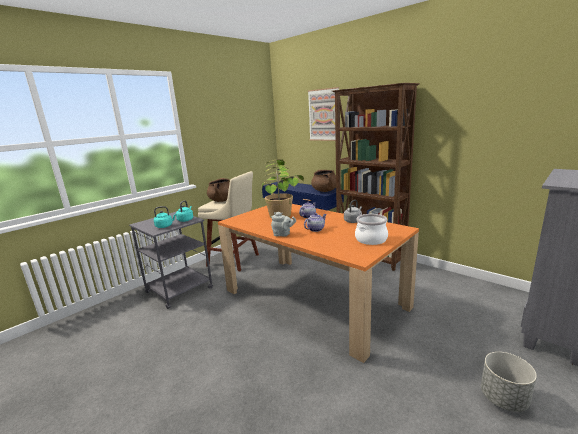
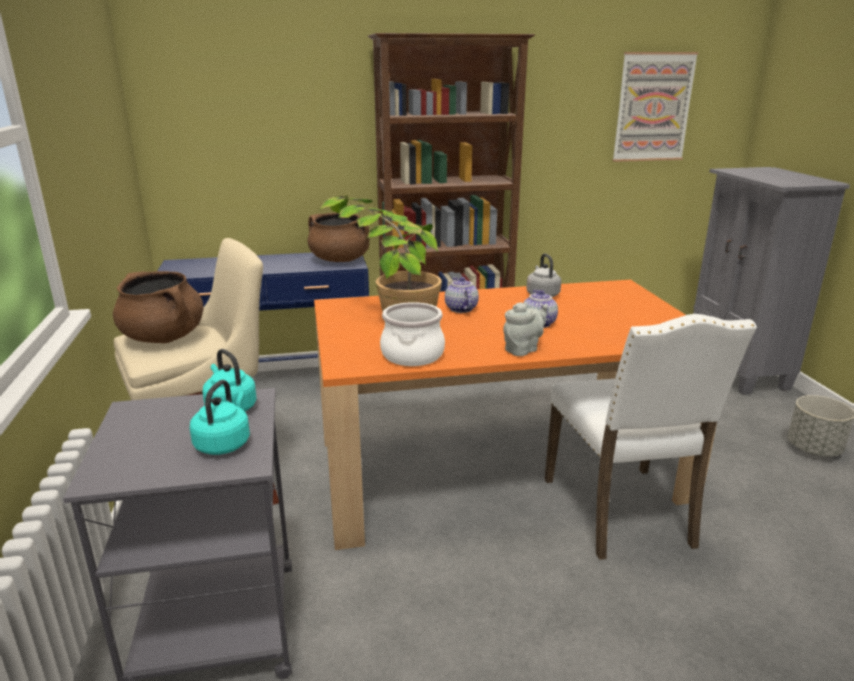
camera: 55 degrees left, 5 degrees up
picture [308,87,339,141] -> picture moved to [612,52,699,162]
cooking pot [355,214,388,245] -> cooking pot moved to [380,302,445,366]
none -> white chair [545,314,757,560]

